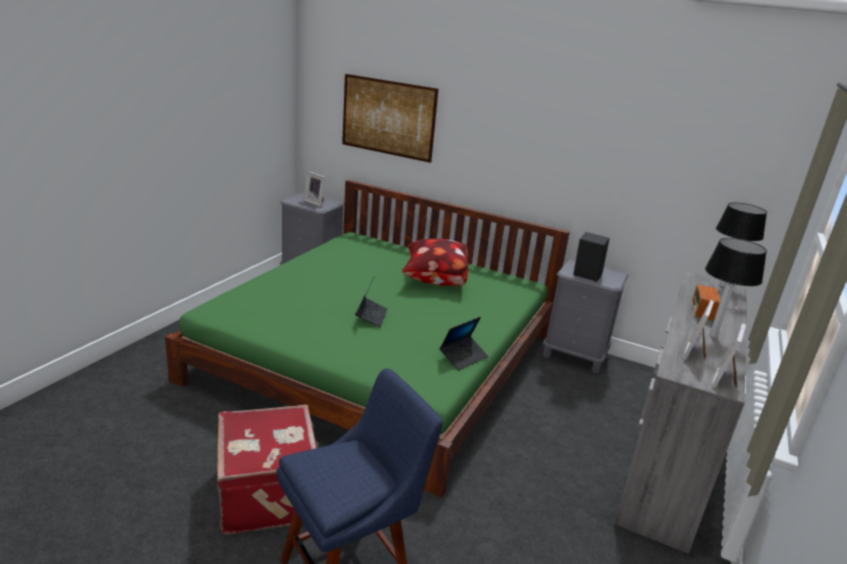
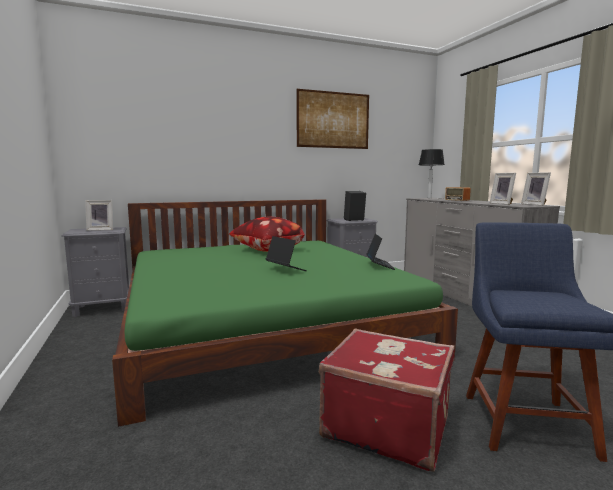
camera: 45 degrees left, 15 degrees down
picture [342,74,439,163] -> picture moved to [296,89,369,149]
table lamp [705,238,767,338] -> none

